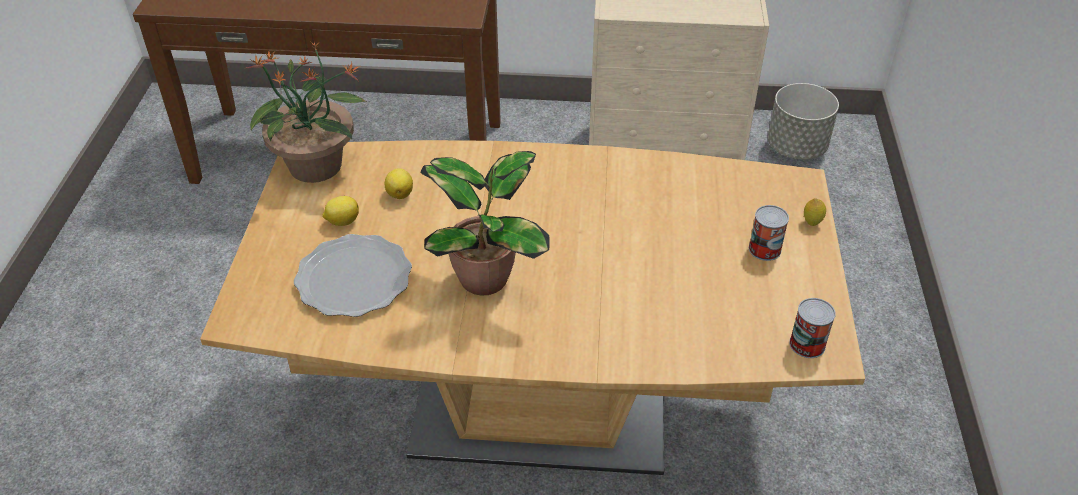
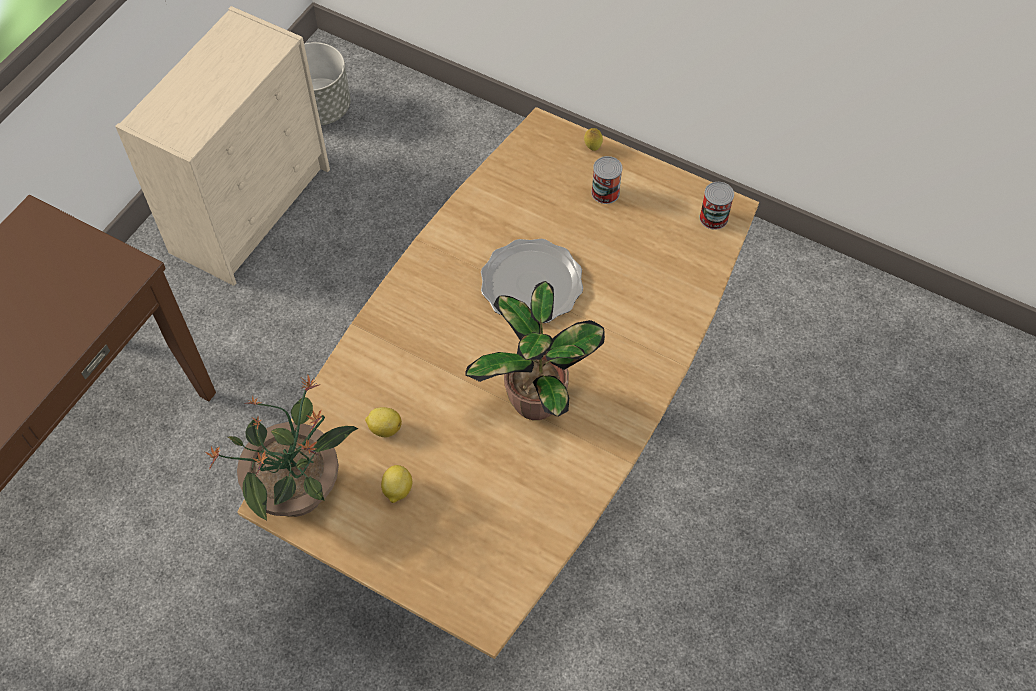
camera: 65 degrees left, 15 degrees up
plate [294,234,412,317] -> plate moved to [481,239,583,323]

